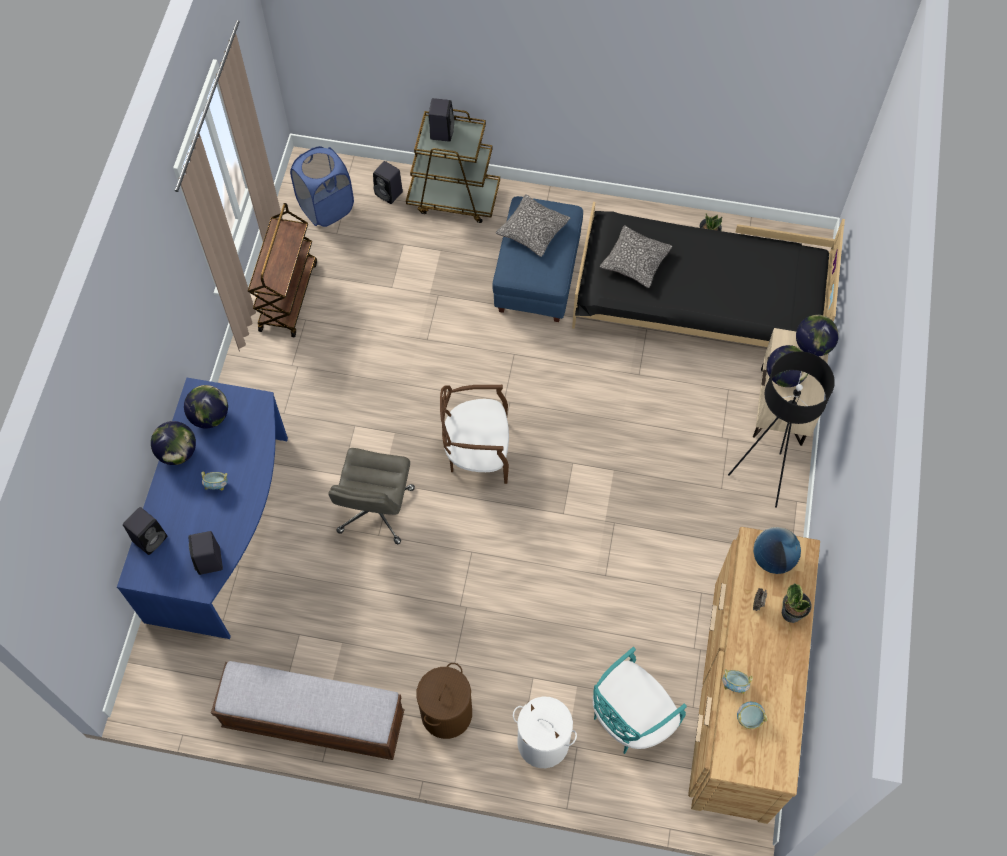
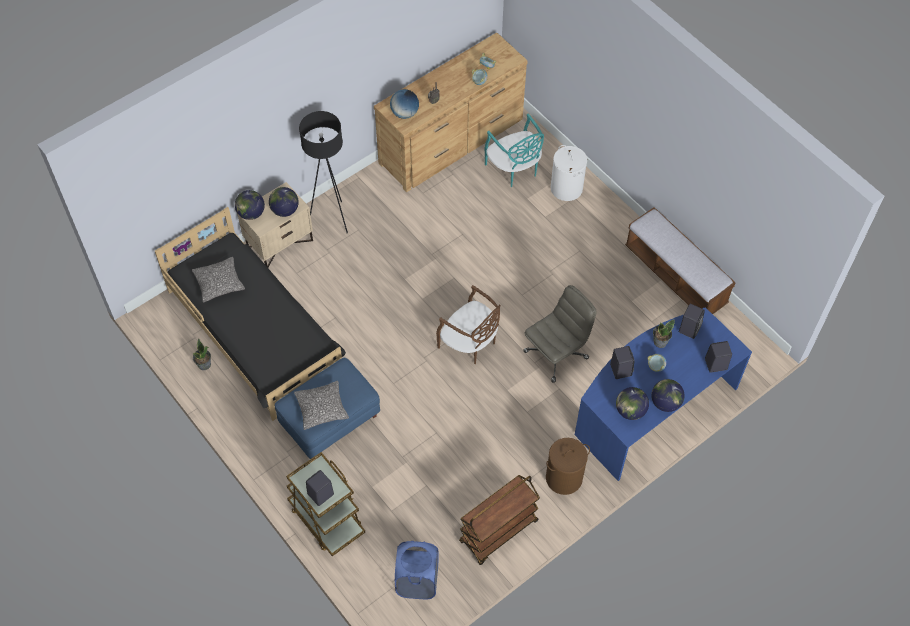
camera: 140 degrees left, 5 degrees down
black speaker [373,161,403,204] -> black speaker moved to [610,346,635,379]
brown laundry basket [416,663,472,739] -> brown laundry basket moved to [546,438,590,495]
turquoise chair [593,647,687,754] -> turquoise chair turned 60 degrees clockwise [485,113,544,187]
pillow [600,225,672,288] -> pillow moved to [192,257,245,303]
potted plant [782,583,812,623] -> potted plant moved to [653,319,675,348]

